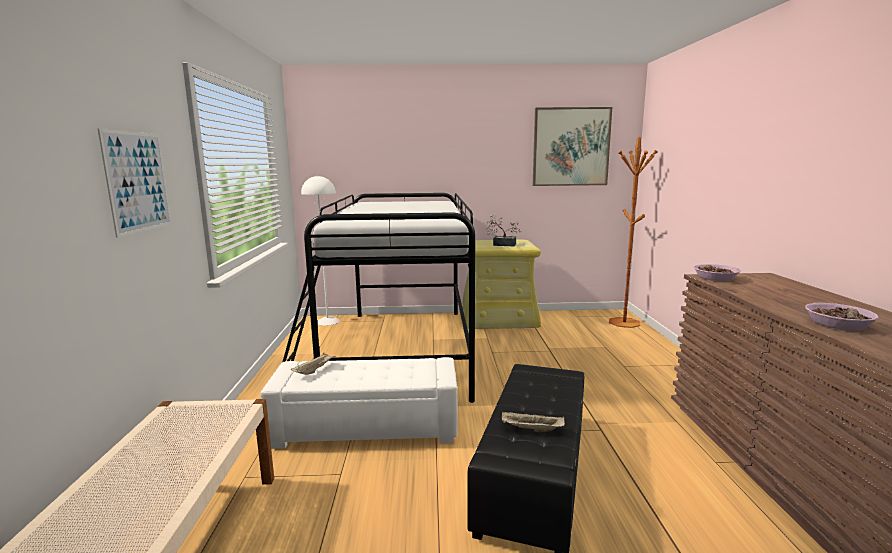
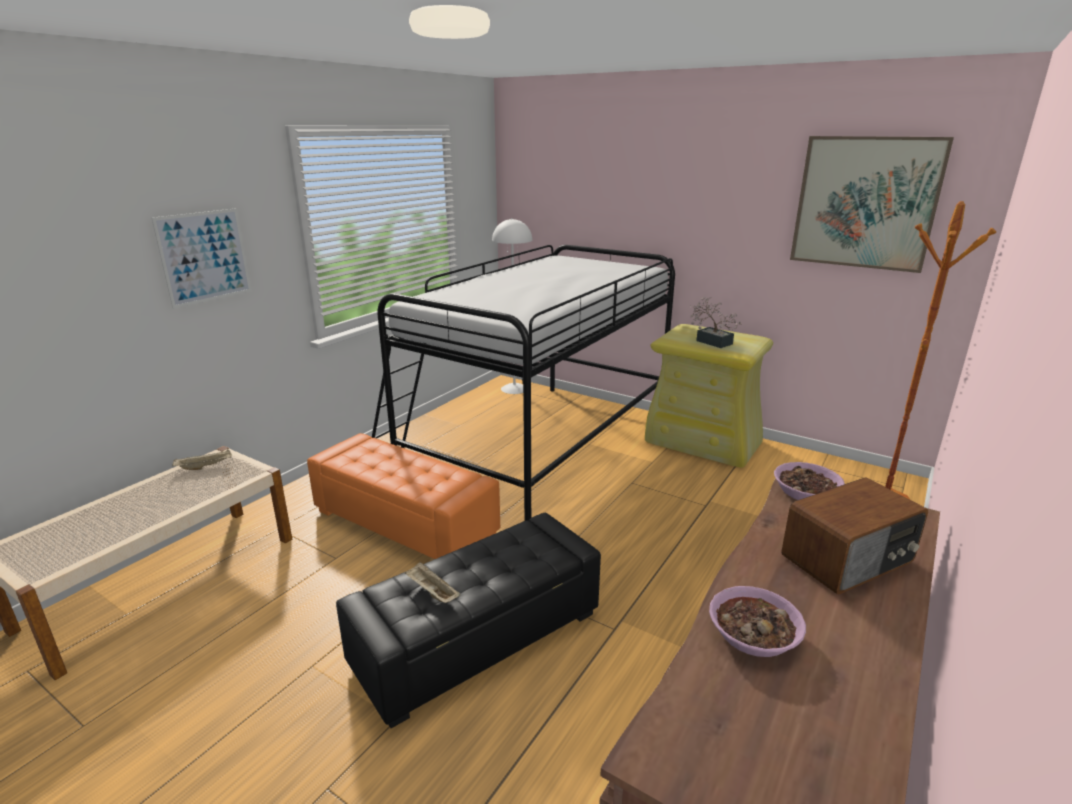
camera: 35 degrees right, 10 degrees up
white ottoman [261,357,458,449] -> orange ottoman [307,433,500,559]
beige tray [291,353,336,375] -> beige tray moved to [172,449,232,470]
none -> radio [781,477,928,594]

